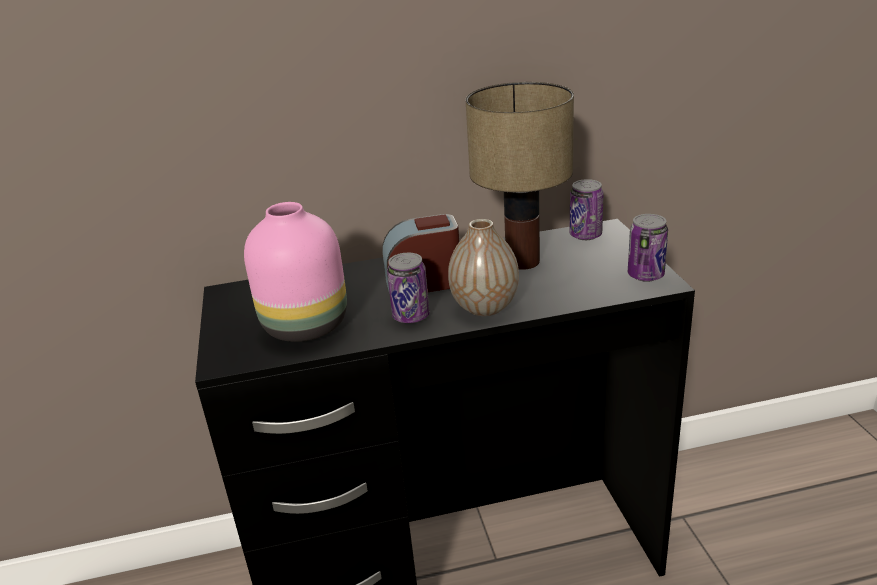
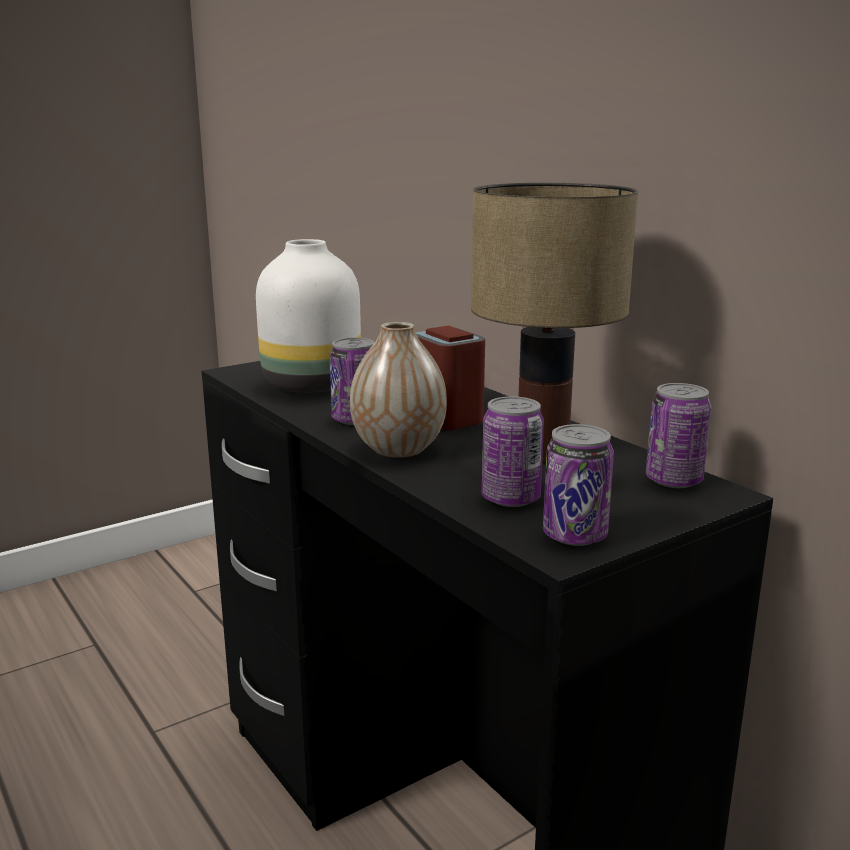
camera: 65 degrees right, 10 degrees down
pink vase [244,202,347,342] -> white vase [256,239,361,393]
none -> can [482,396,544,507]

